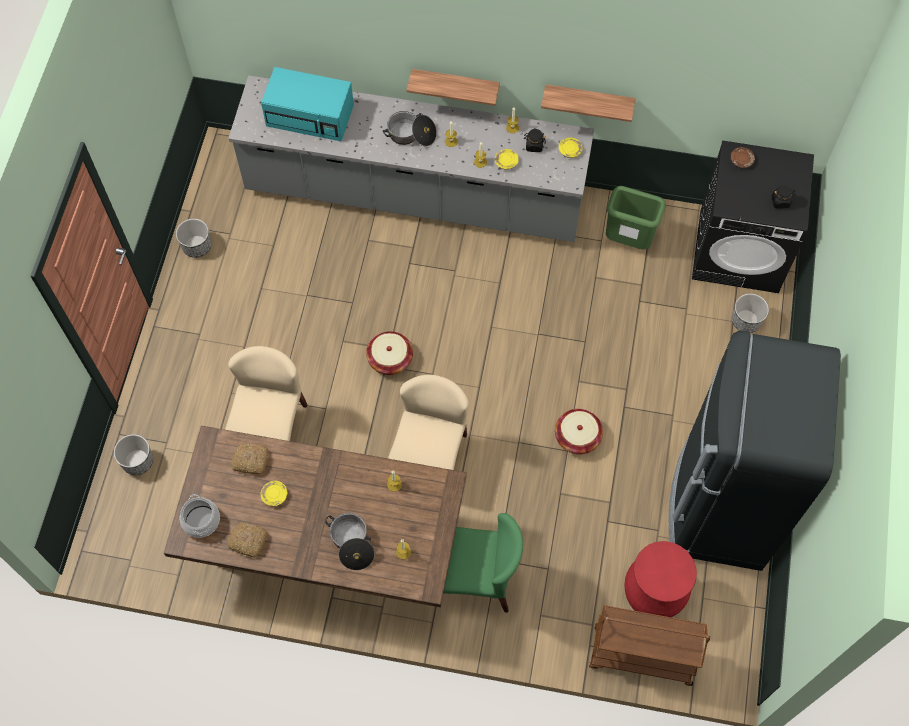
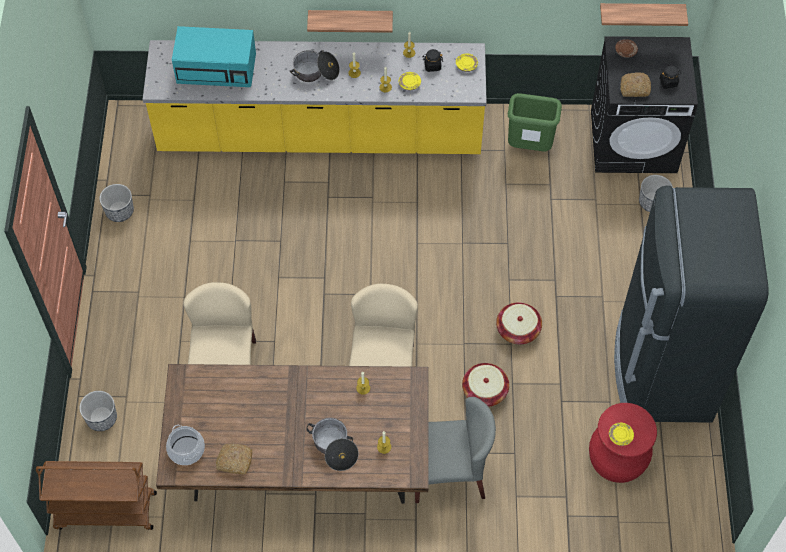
camera: 10 degrees left, 5 degrees down
grey counter [228,75,594,242] -> yellow counter [143,40,487,154]
bread [231,443,268,475] -> bread moved to [620,72,651,97]
yellow plate [261,481,287,506] -> yellow plate moved to [609,423,634,446]
basket [366,331,413,375] -> basket moved to [462,363,509,407]
green chair [444,513,523,613] -> grey chair [415,397,496,503]
shelf [541,84,635,122] -> shelf moved to [600,3,688,26]
brown cart [589,605,710,686] -> brown cart moved to [36,461,157,530]

